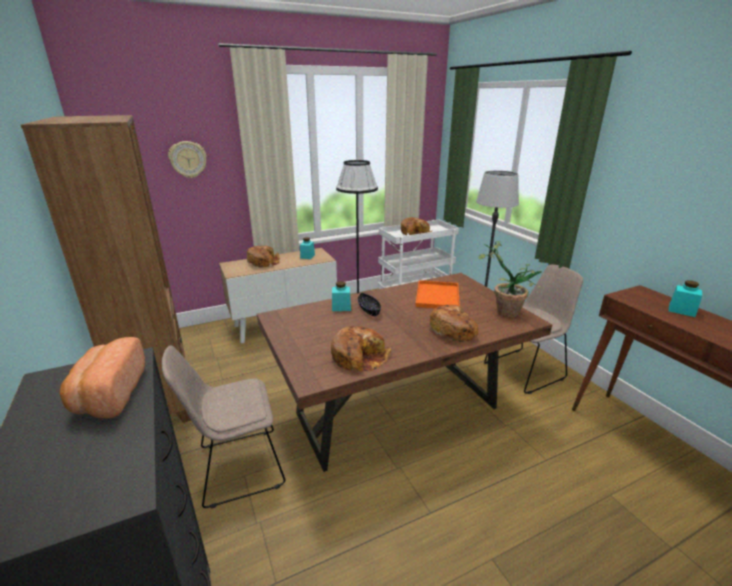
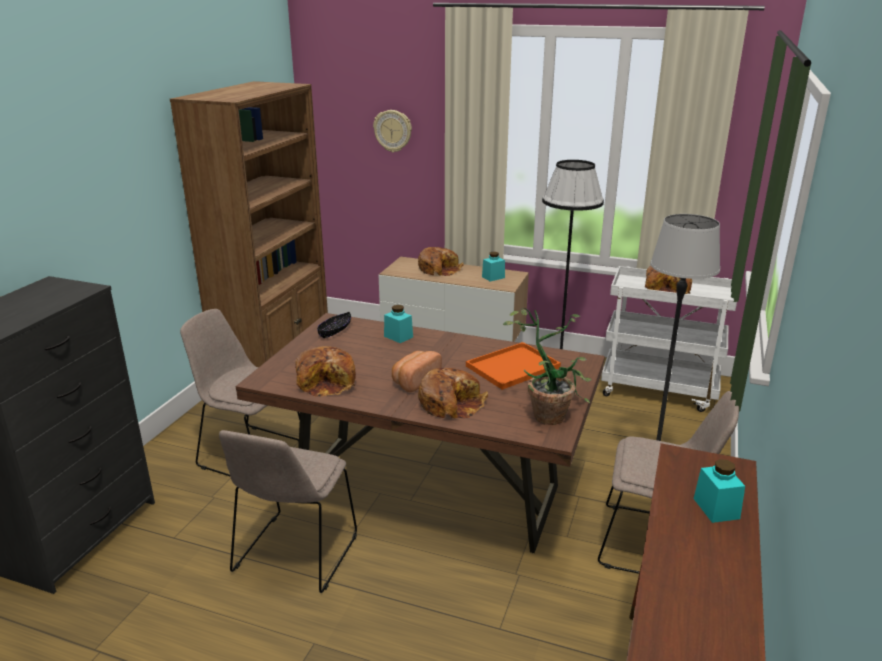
camera: 45 degrees right, 0 degrees up
bread [60,337,145,419] -> bread moved to [392,351,442,392]
black bowl [358,293,381,317] -> black bowl moved to [317,312,351,338]
none -> beige chair [219,430,357,593]

